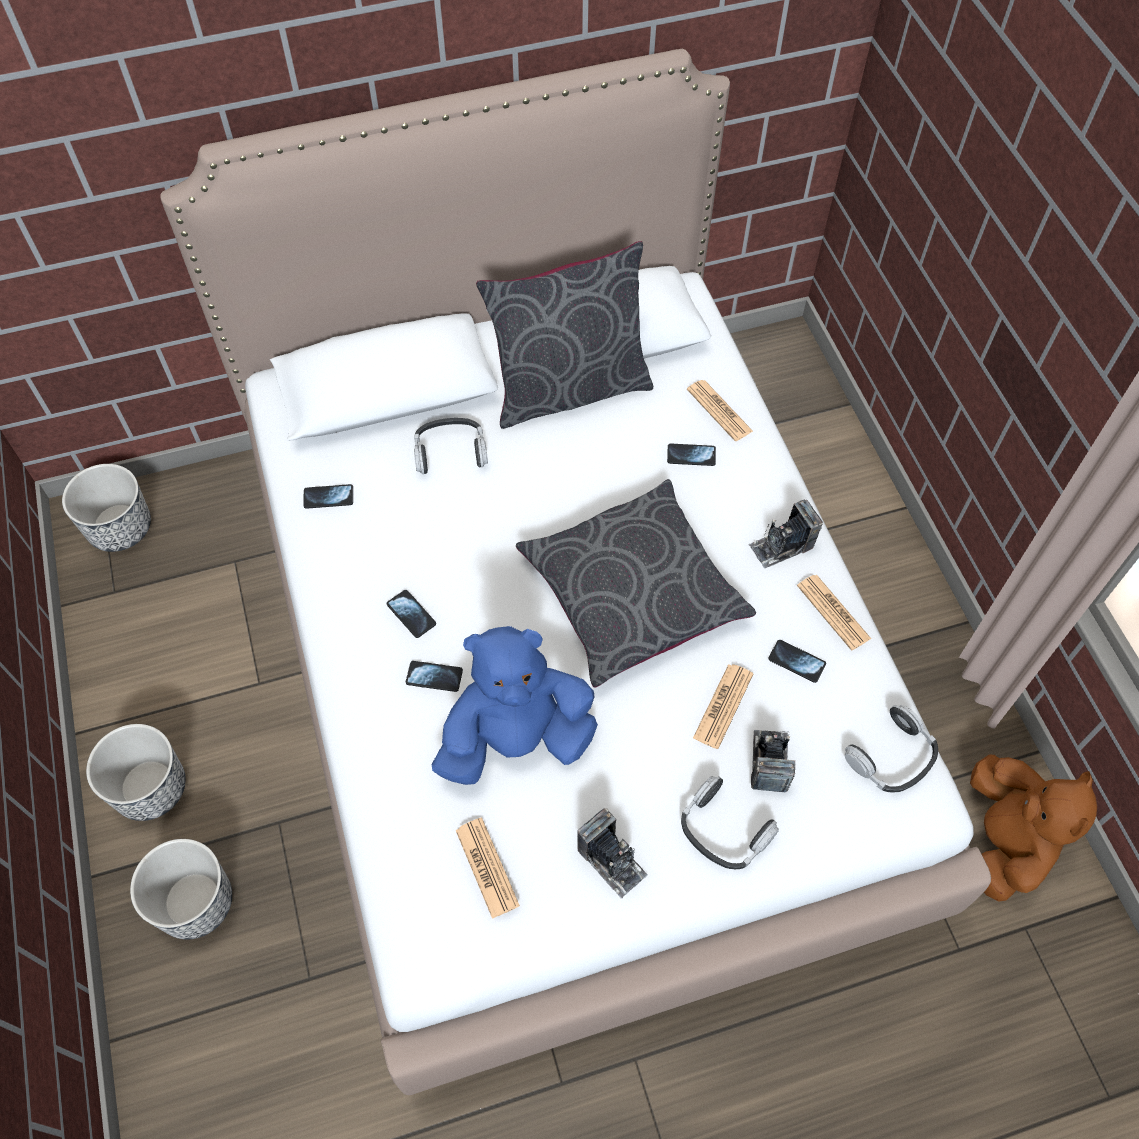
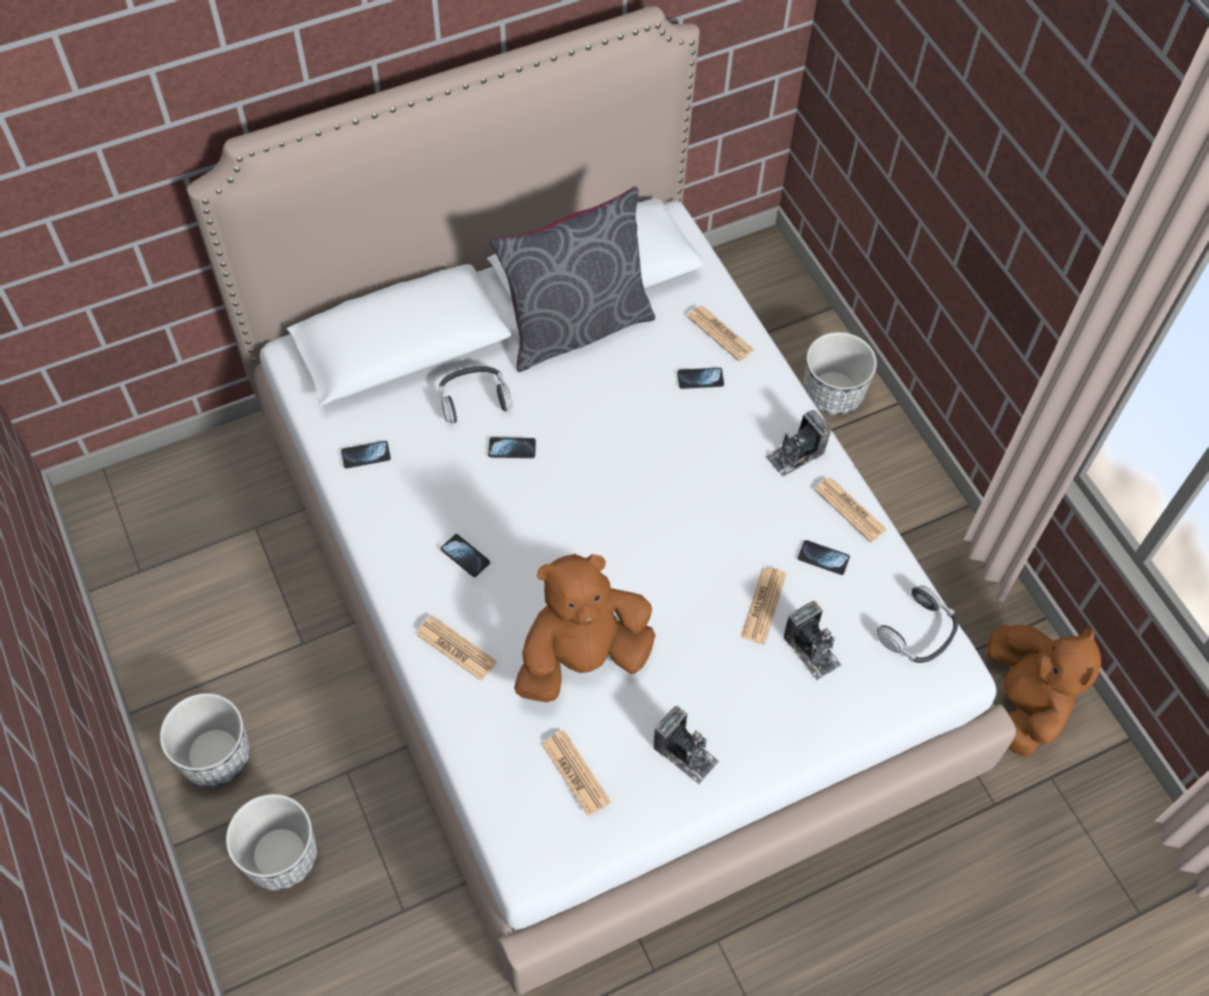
camera: 10 degrees left, 0 degrees up
planter [62,464,151,552] -> planter moved to [803,332,877,415]
phone [406,661,463,692] -> phone moved to [488,437,536,458]
blue plush toy [432,626,598,785] -> brown plush toy [514,554,655,702]
grey pillow [516,479,756,687] -> none
headphones [681,776,779,869] -> none
camera [751,730,795,792] -> camera turned 150 degrees clockwise [783,601,841,680]
none -> newspaper [416,615,497,681]

